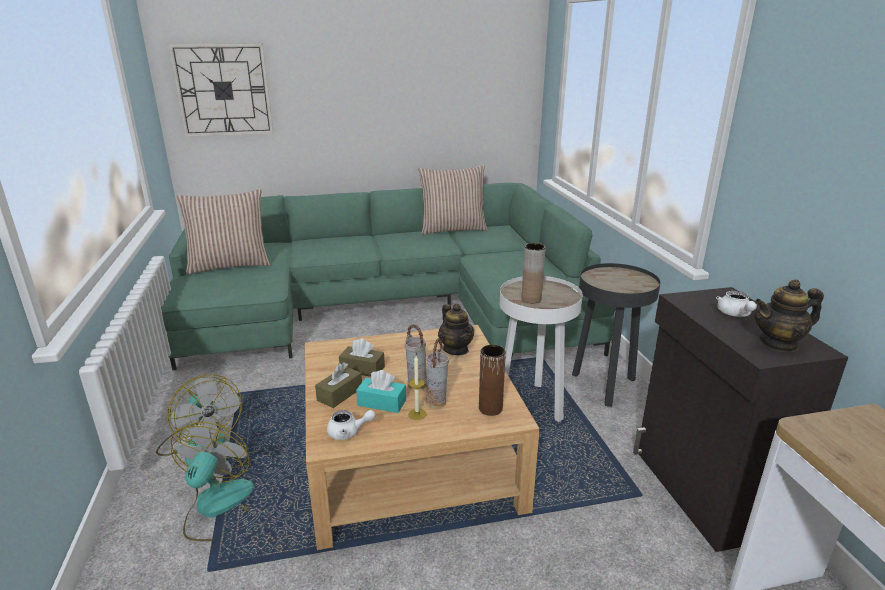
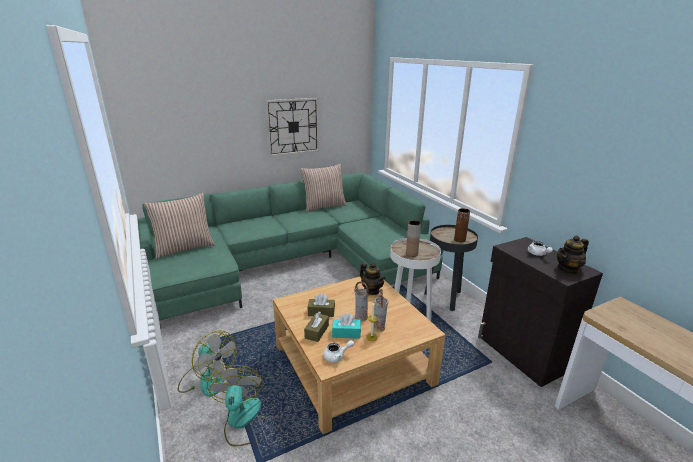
camera: 15 degrees left, 0 degrees up
wall clock [168,43,274,137] -> wall clock moved to [265,98,319,157]
brown vase [479,345,506,416] -> brown vase moved to [454,208,470,242]

